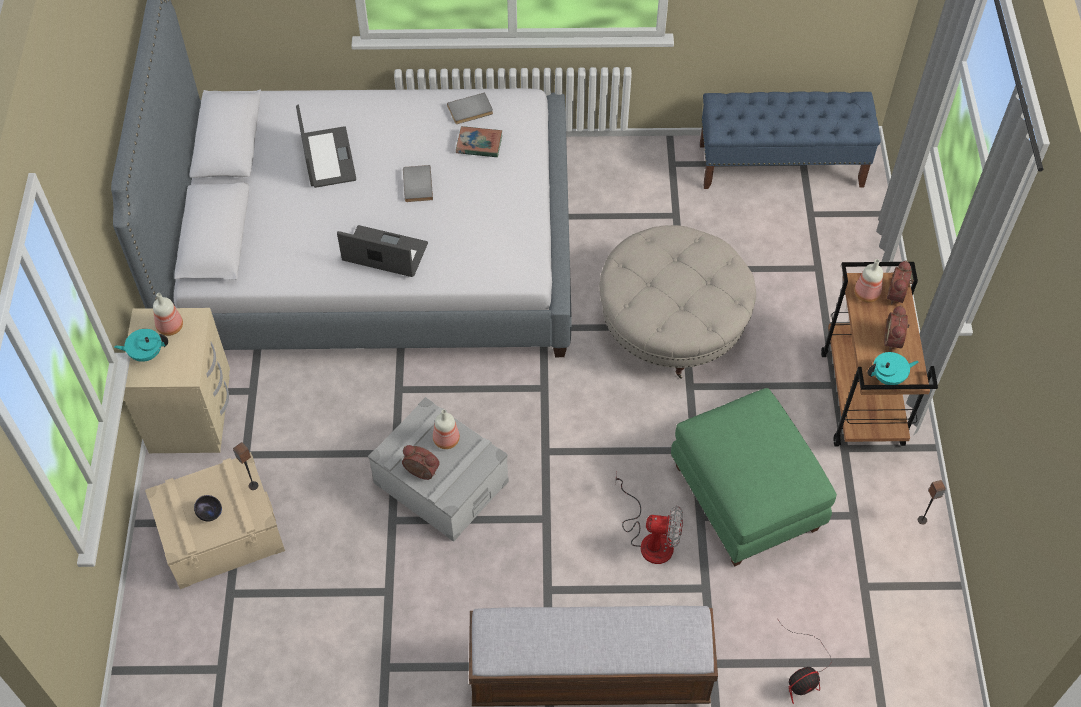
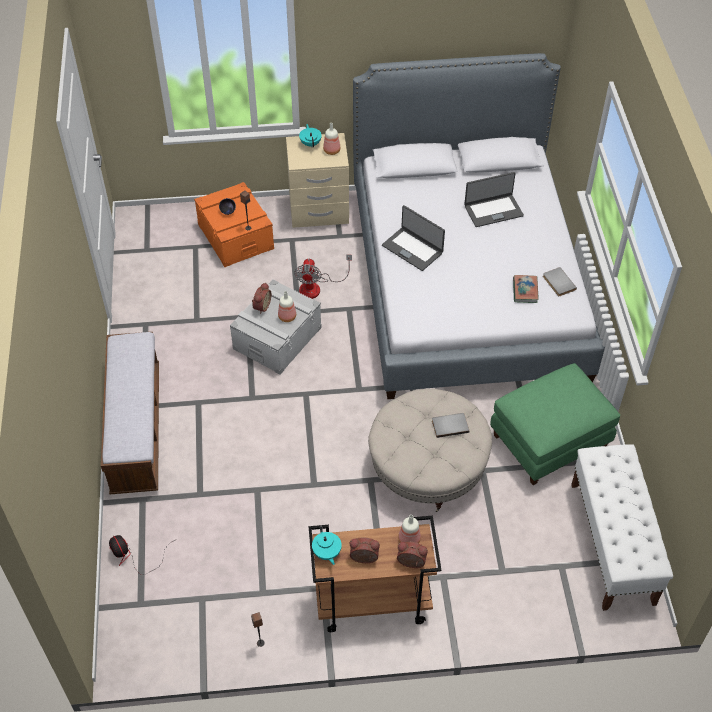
camera: 85 degrees right, 5 degrees down
beige storage box [145,452,285,589] -> orange storage box [194,182,274,267]
laptop [337,225,428,277] -> laptop turned 120 degrees clockwise [382,205,445,271]
grey book [403,165,433,202] -> grey book moved to [432,413,469,438]
fan [615,472,683,564] -> fan moved to [294,254,352,299]
green ottoman [671,388,837,567] -> green ottoman moved to [490,363,620,485]
blue bench [700,91,881,189] -> white bench [571,444,673,611]

